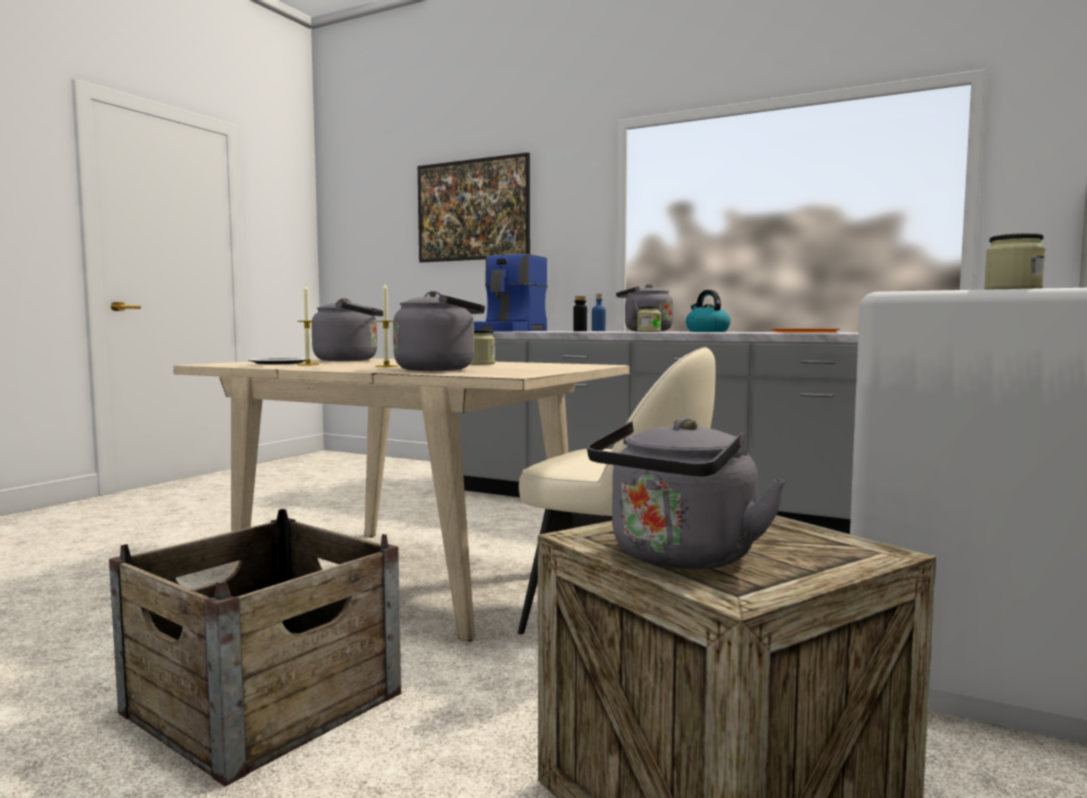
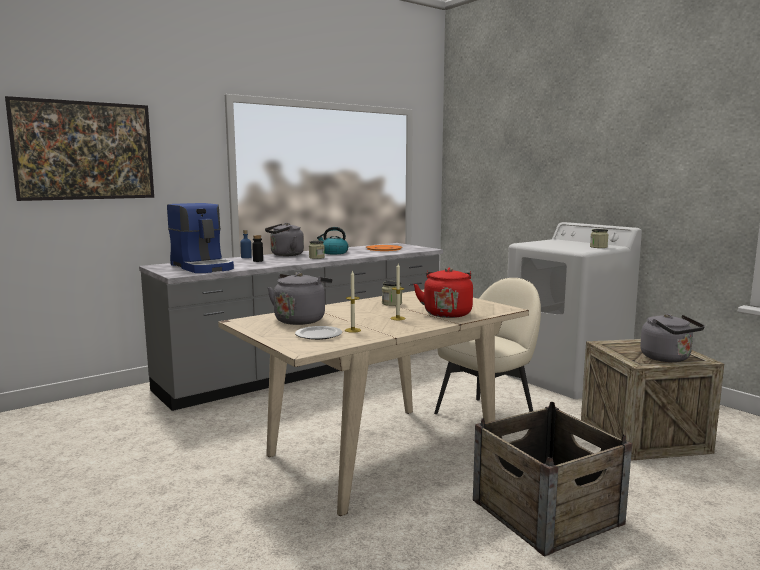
camera: 65 degrees left, 5 degrees up
grey kettle [393,291,485,371] -> red kettle [414,268,473,318]

